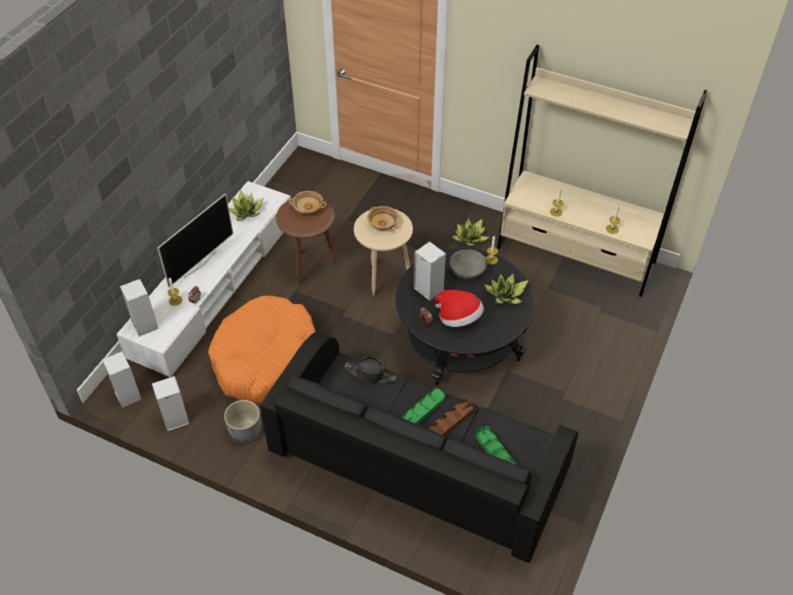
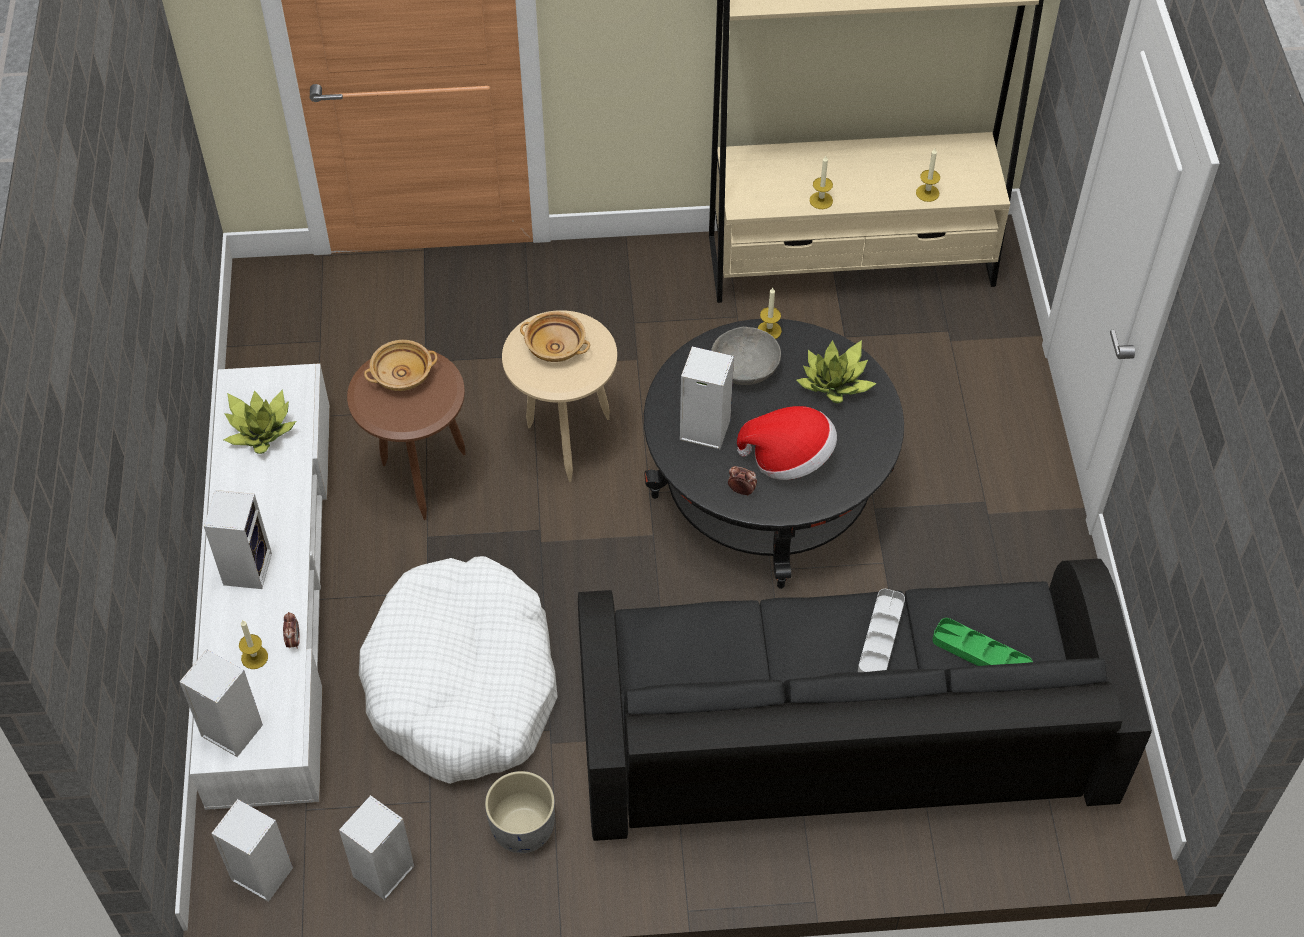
camera: 30 degrees left, 5 degrees up
television [158,193,233,288] -> speaker [204,490,272,589]
orange dog bed [208,296,316,403] -> white dog bed [359,556,558,784]
black hat [345,357,397,383] -> none
green tray [401,388,445,424] -> none
brown tray [429,399,474,436] -> grey tray [858,589,905,672]
potted plant [452,218,489,246] -> none

